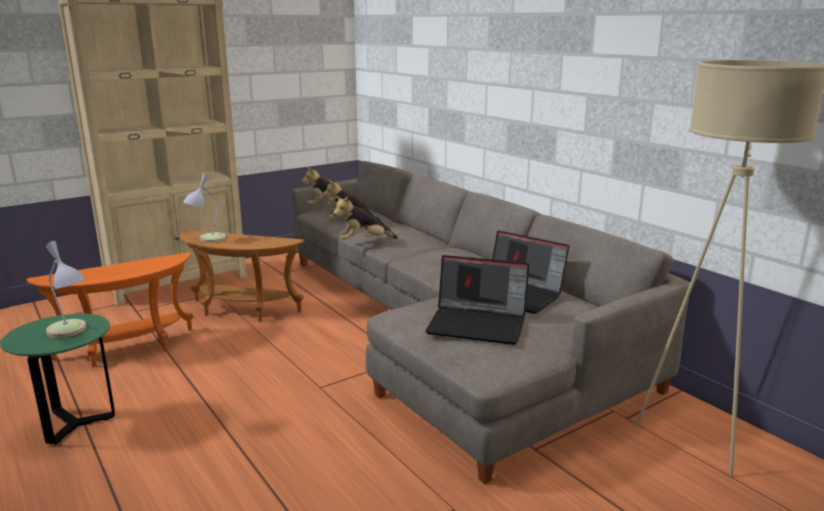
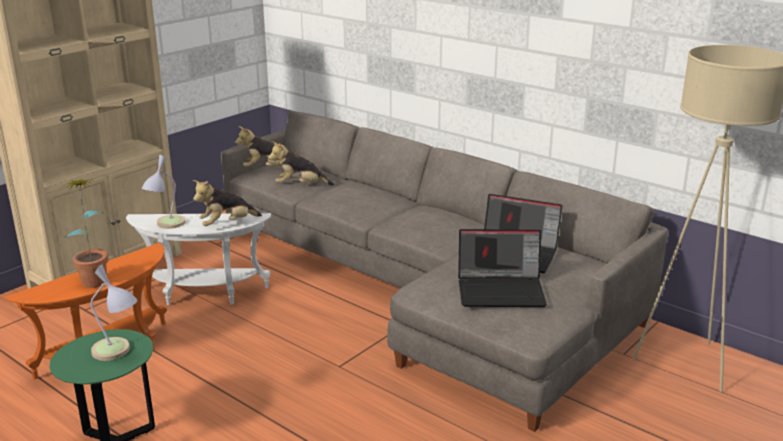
camera: 15 degrees left, 5 degrees up
brown side table [180,230,305,322] -> white side table [126,213,271,305]
plush toy [334,196,398,240] -> plush toy moved to [193,180,262,226]
none -> potted plant [64,179,108,288]

